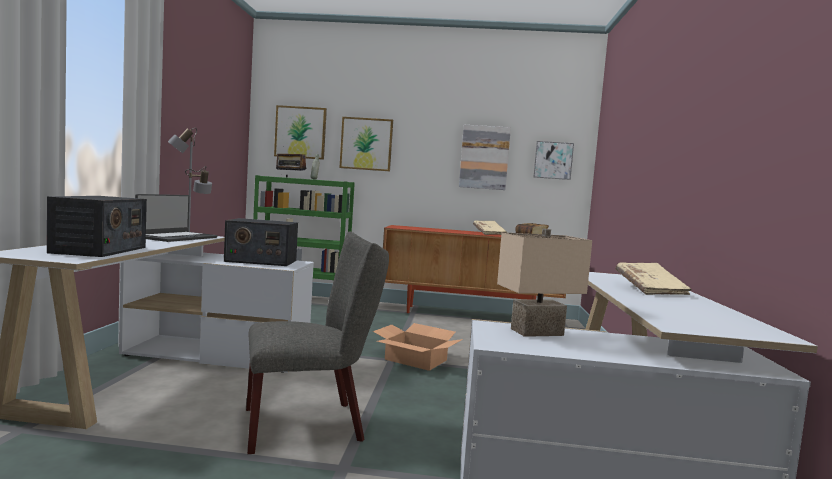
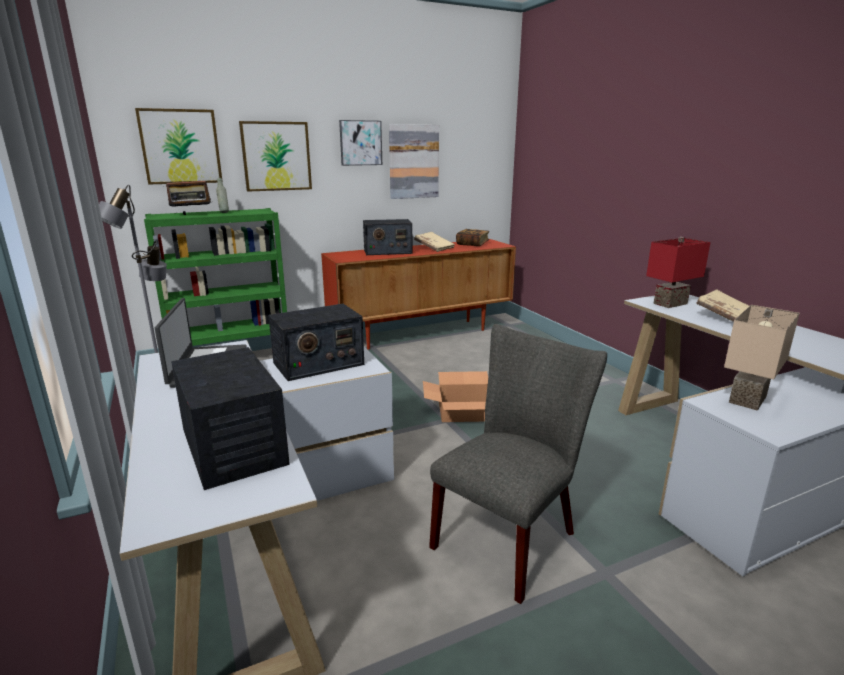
camera: 30 degrees left, 15 degrees up
picture [534,141,574,180] -> picture moved to [339,120,382,166]
none -> radio [363,219,413,255]
none -> red table lamp [646,237,711,308]

